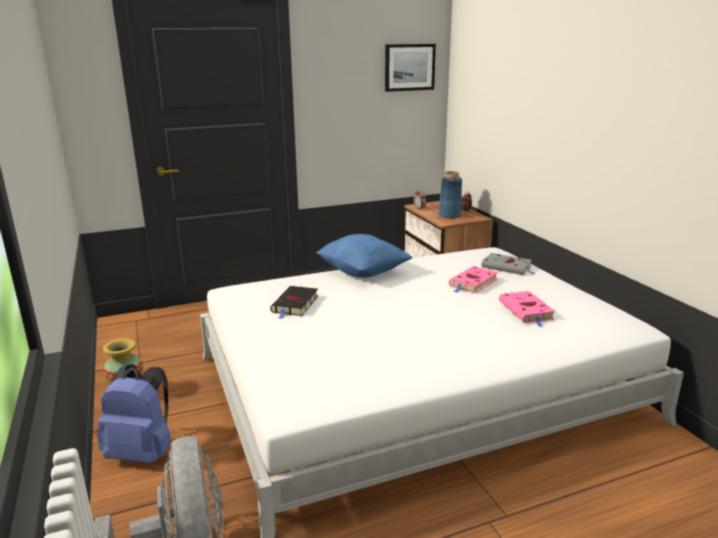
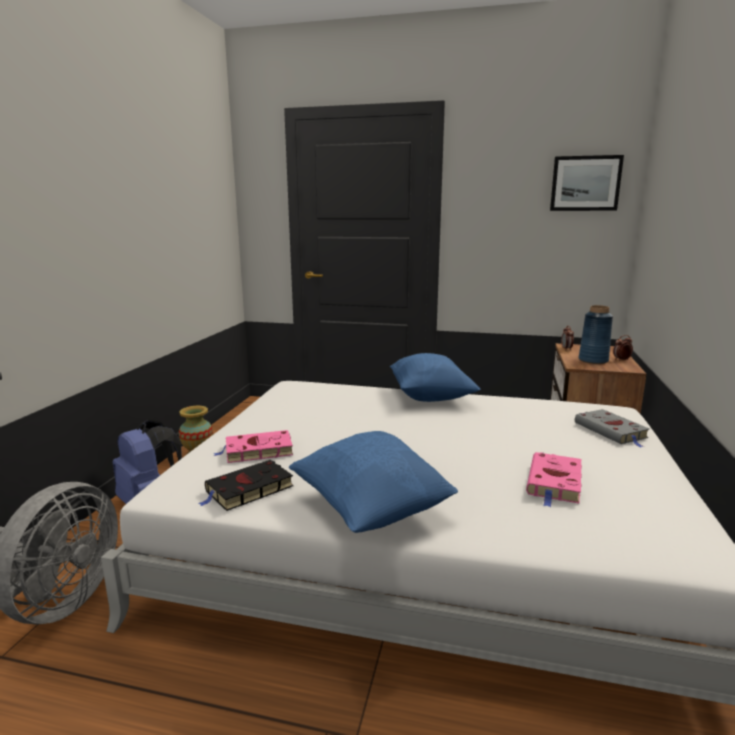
camera: 35 degrees right, 5 degrees down
black book [270,286,318,319] -> black book moved to [198,460,293,511]
pink book [449,266,498,293] -> pink book moved to [214,430,293,463]
none -> blue pillow [289,431,458,533]

